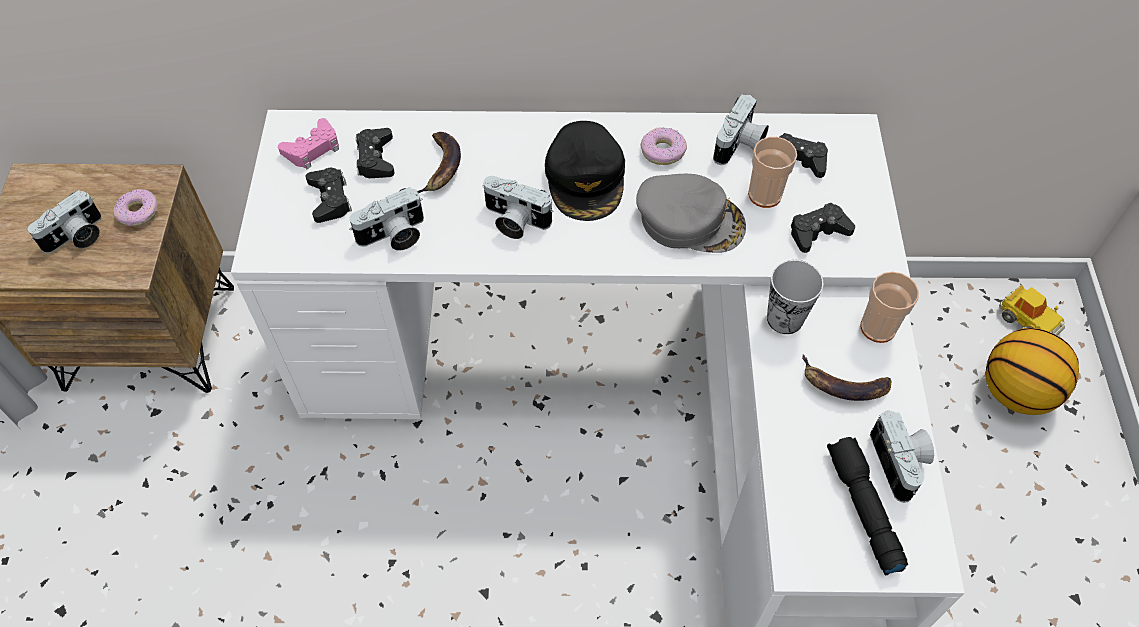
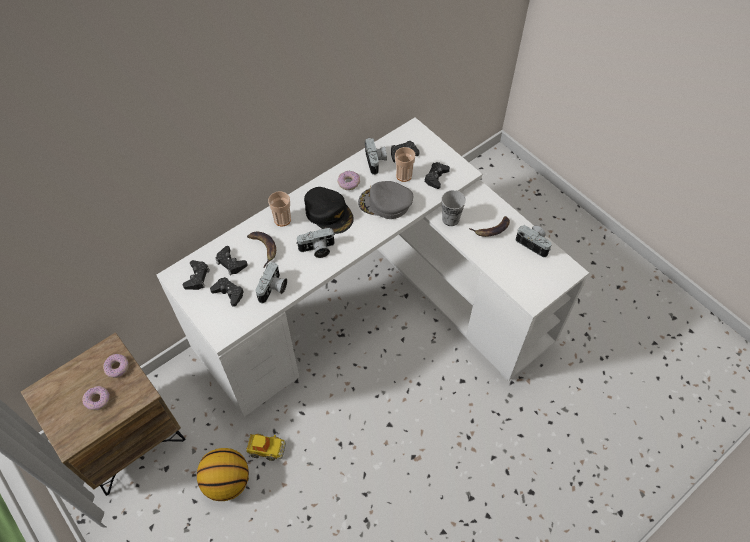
camera: 40 degrees left, 0 degrees up
camera [28,190,102,253] -> donut [82,386,110,410]
pink game controller [278,118,339,169] -> black game controller [183,260,210,290]
grey cap [636,174,746,253] -> grey cap turned 150 degrees counterclockwise [358,181,413,219]
black flashlight [827,437,908,575] -> none
cup [861,271,919,343] -> cup moved to [268,191,291,226]
basketball [985,328,1079,415] -> basketball moved to [197,448,249,501]
toy car [999,284,1065,335] -> toy car moved to [246,434,286,461]

